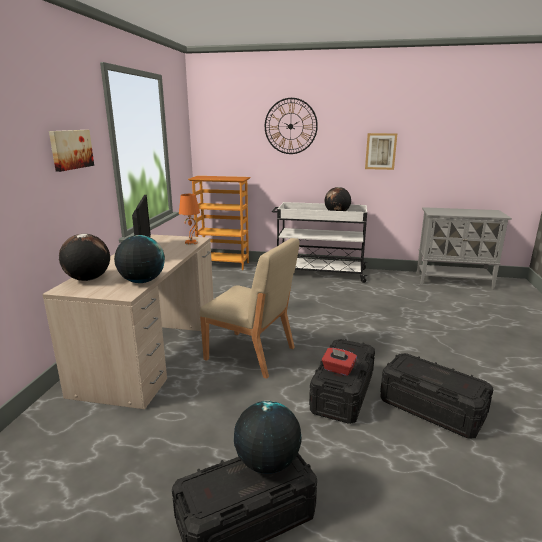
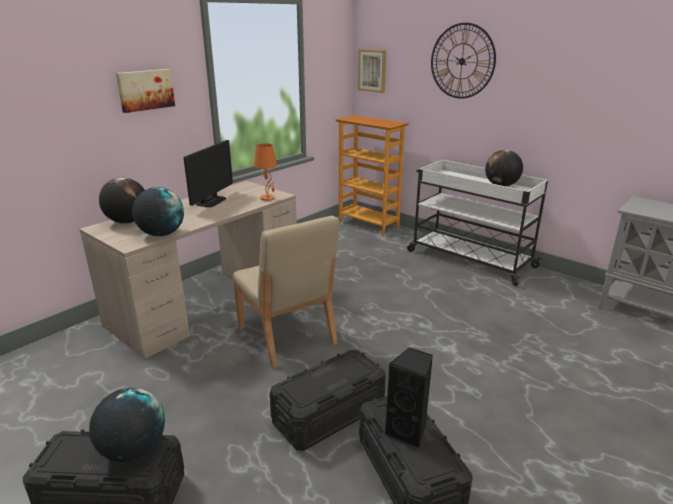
camera: 30 degrees right, 5 degrees up
red tissue box [322,348,357,376] -> none
picture [365,133,397,170] -> picture moved to [358,49,386,93]
none -> black speaker [385,347,433,448]

